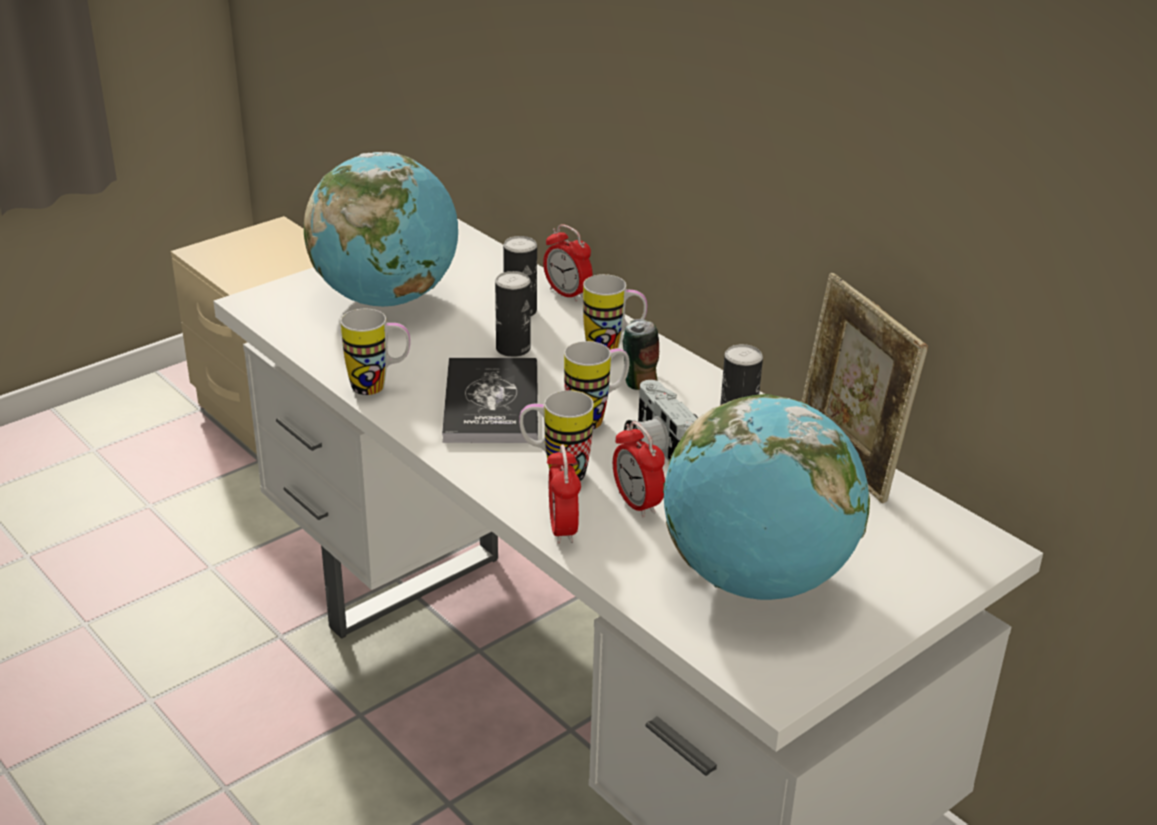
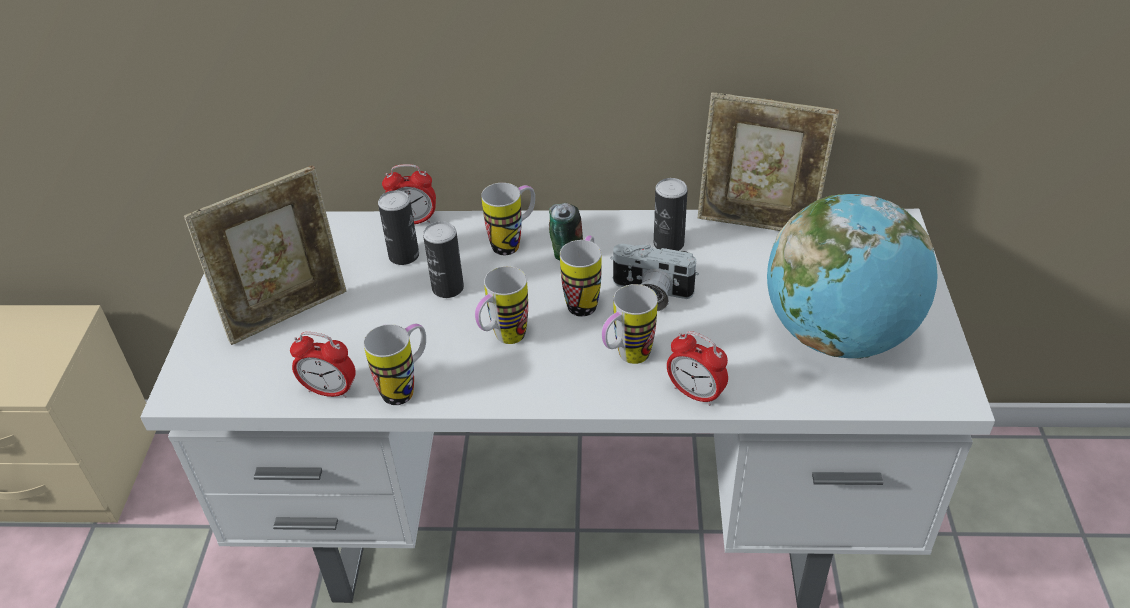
camera: 45 degrees left, 10 degrees up
globe [304,152,458,307] -> picture frame [184,165,346,345]
book [442,358,538,443] -> mug [475,266,528,344]
alarm clock [613,421,665,517] -> alarm clock moved to [290,332,356,398]

